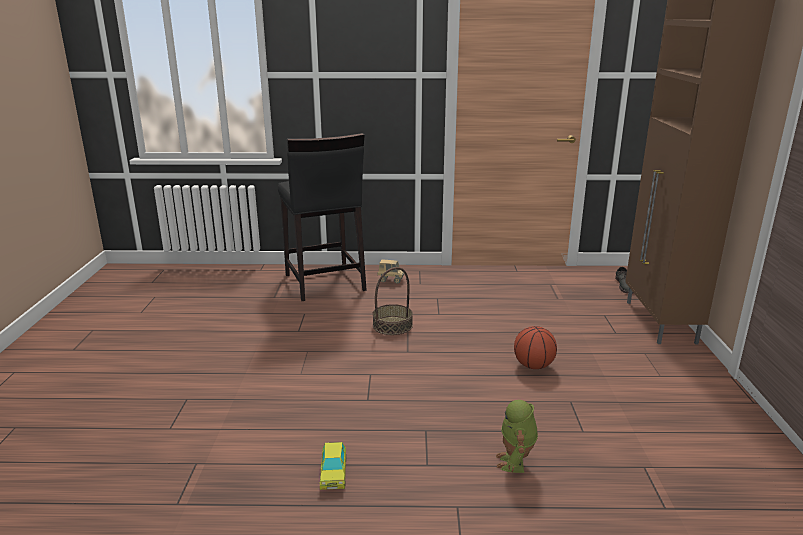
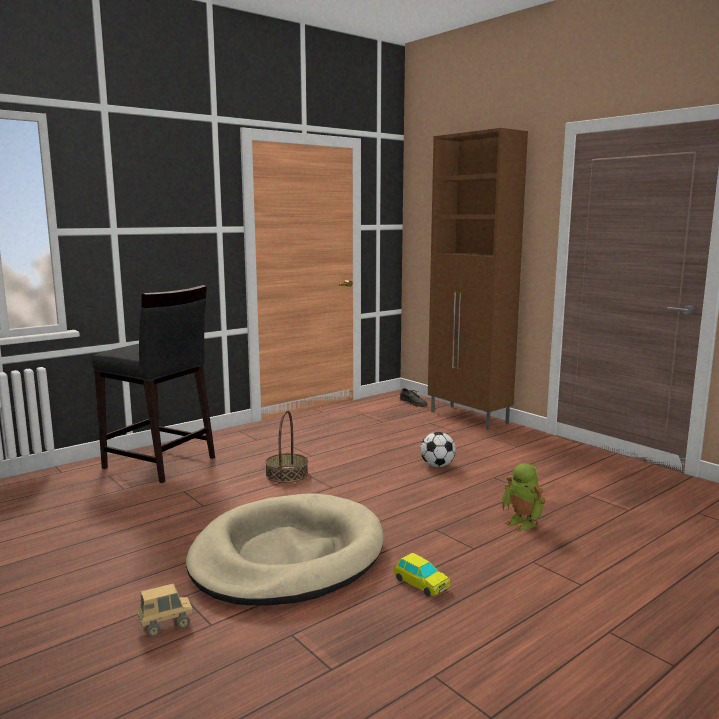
camera: 40 degrees left, 10 degrees down
toy truck [377,259,404,284] -> toy truck moved to [138,583,193,637]
basketball [514,326,557,369] -> football [420,432,456,467]
none -> beige dog bed [186,494,384,605]

